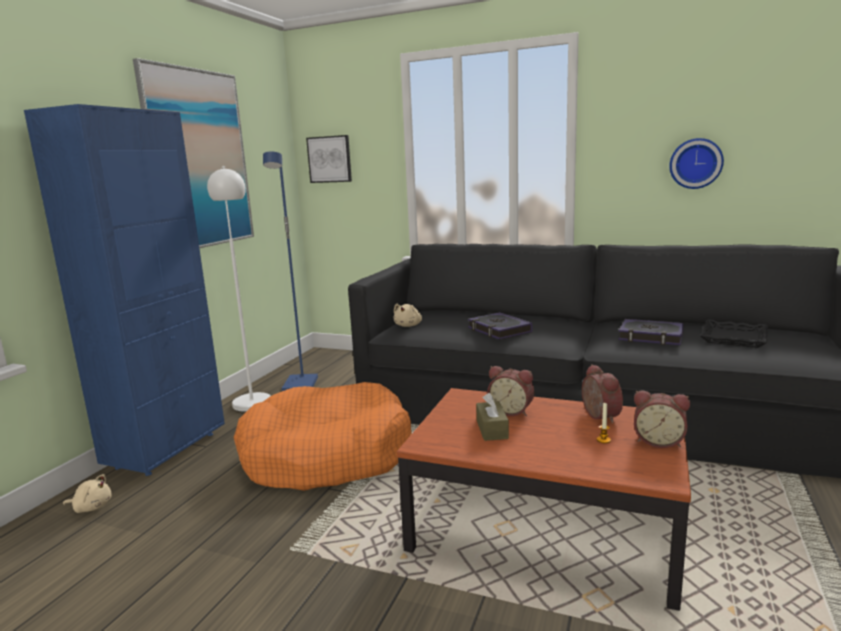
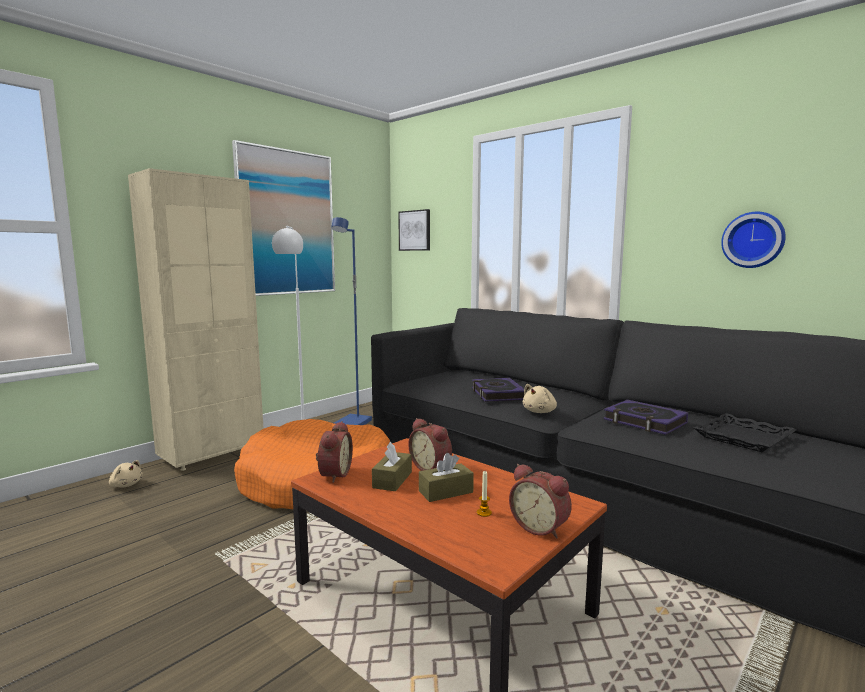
camera: 20 degrees right, 5 degrees down
blue cabinet [24,104,225,476] -> beige cabinet [128,168,264,471]
beige plush toy [394,304,422,327] -> beige plush toy moved to [523,384,557,413]
alarm clock [582,364,623,423] -> alarm clock moved to [316,421,353,483]
none -> brown tissue box [419,453,474,502]

